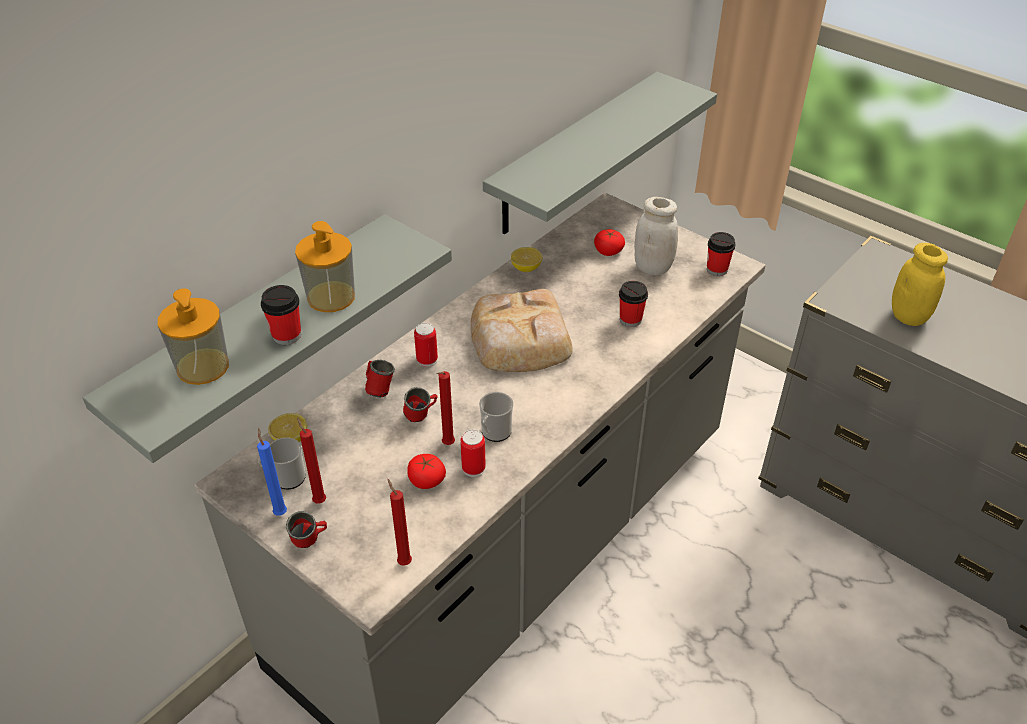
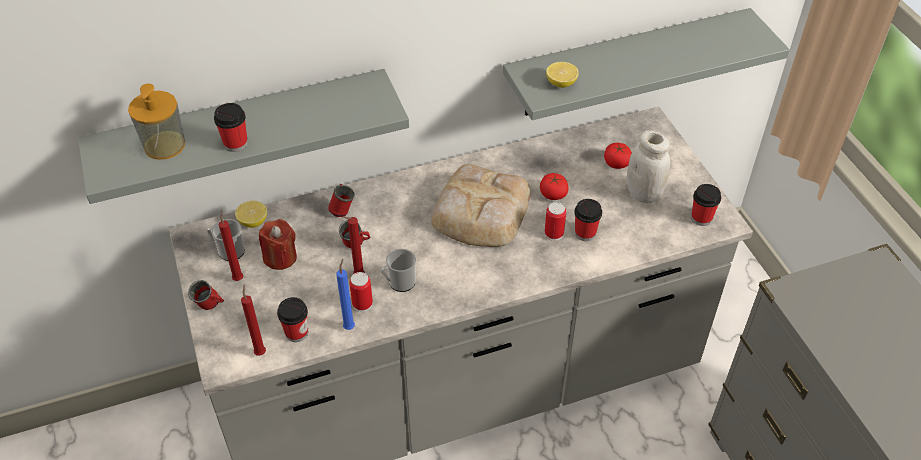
camera: 30 degrees right, 5 degrees up
blue candle [257,428,287,516] -> blue candle moved to [336,259,355,330]
soap dispenser [295,221,355,312] -> none
tomato [407,454,446,489] -> tomato moved to [540,173,568,200]
can [414,323,438,367] -> can moved to [545,202,566,241]
lemon [511,247,542,272] -> lemon moved to [546,62,579,88]
yellow jar [892,243,948,326] -> none
none -> red candle [259,219,297,270]
none -> cup [277,297,308,342]

